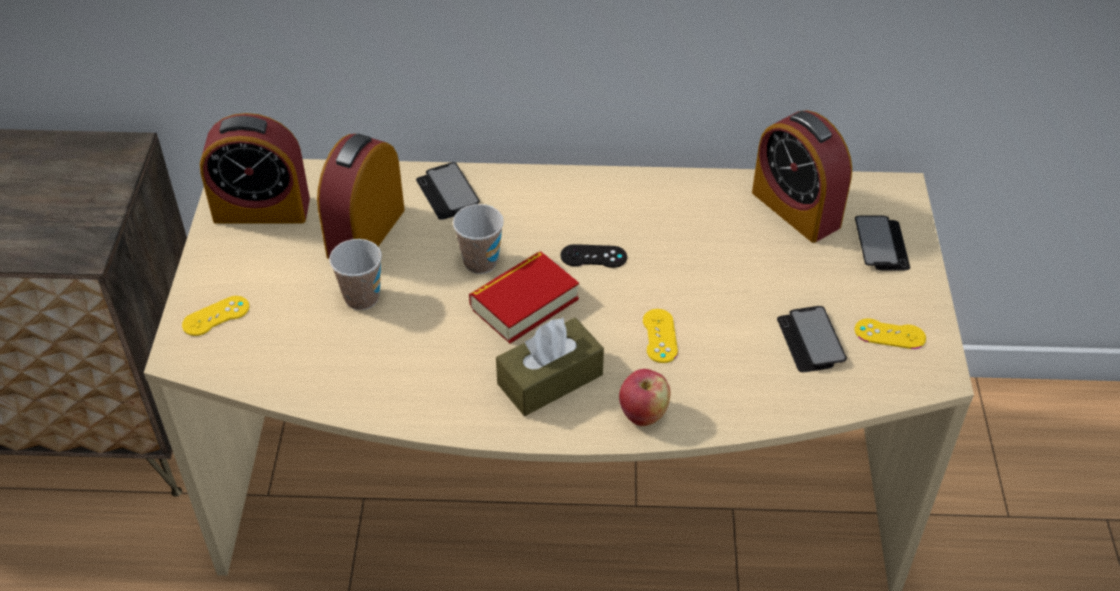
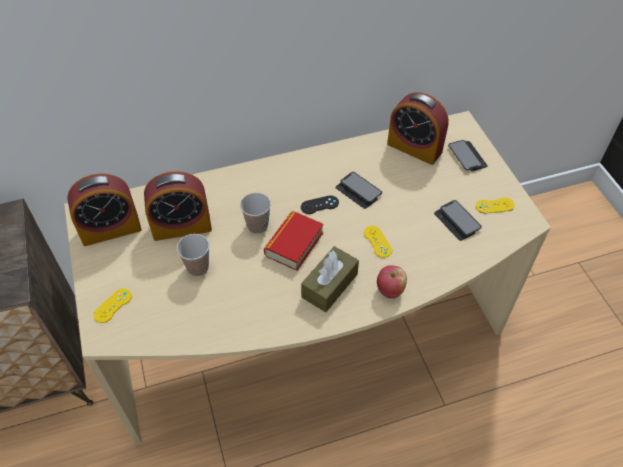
camera: 20 degrees left, 5 degrees up
alarm clock [317,133,405,259] -> alarm clock turned 105 degrees counterclockwise [144,171,212,241]
phone [416,162,480,220] -> phone moved to [336,172,382,209]

